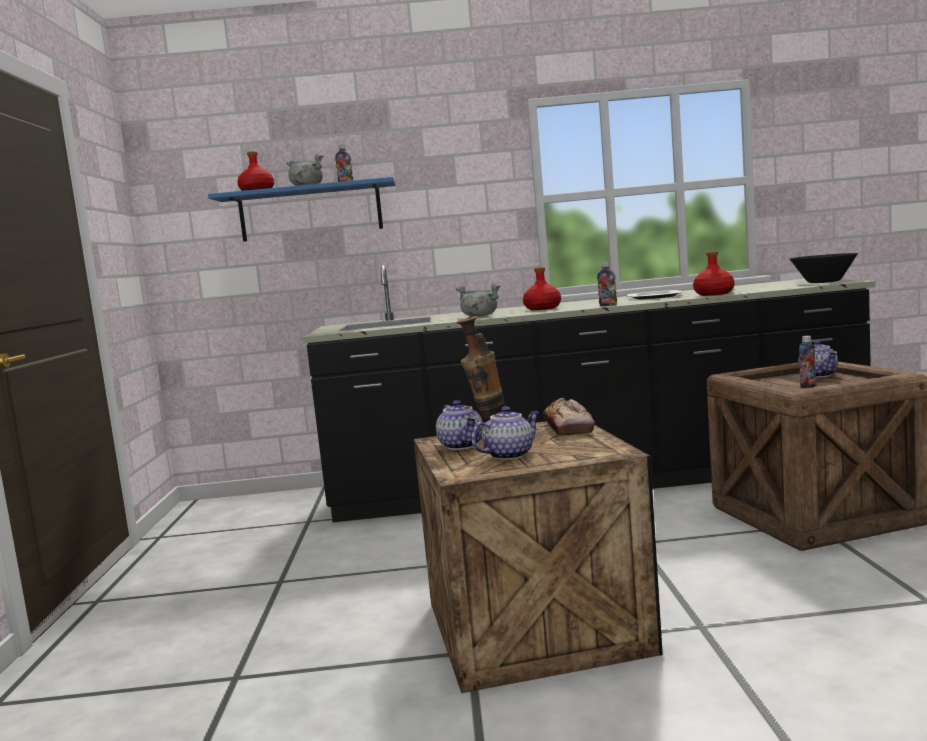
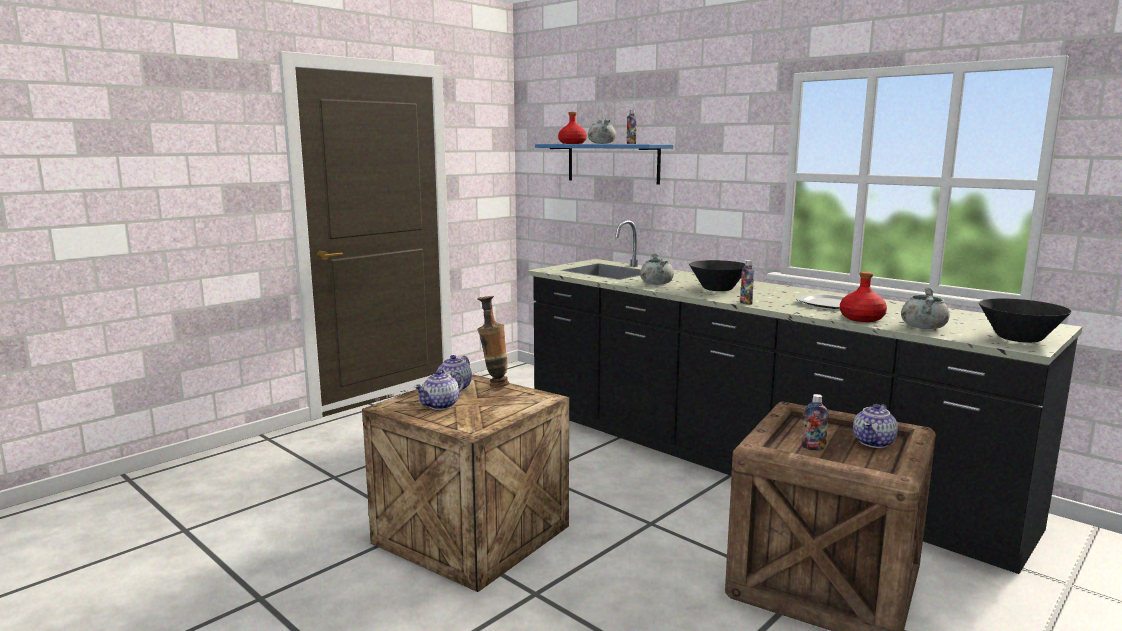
camera: 45 degrees right, 5 degrees up
teapot [471,406,540,460] -> teapot turned 120 degrees clockwise [414,370,464,410]
red bottle [523,267,561,310] -> black bowl [689,260,745,291]
bread [543,398,595,436] -> none
none -> grey cooking pot [901,287,950,329]

